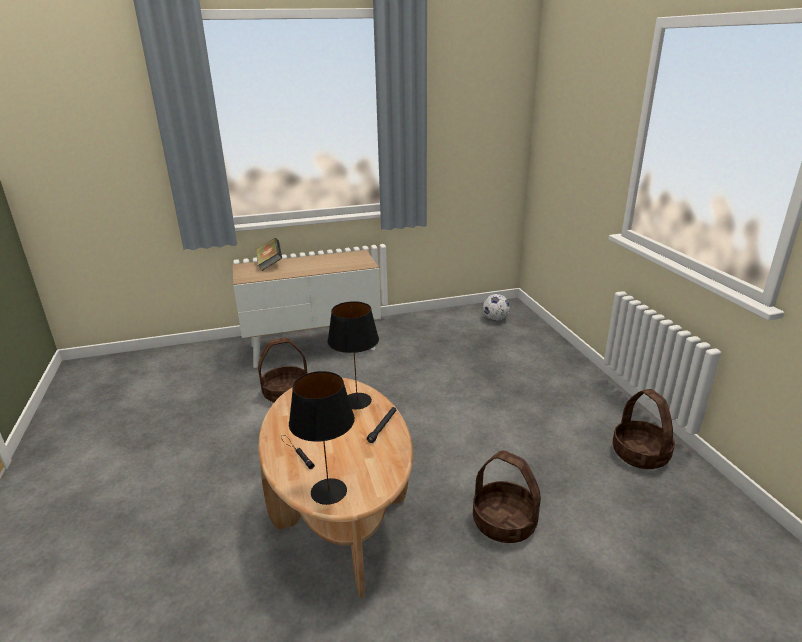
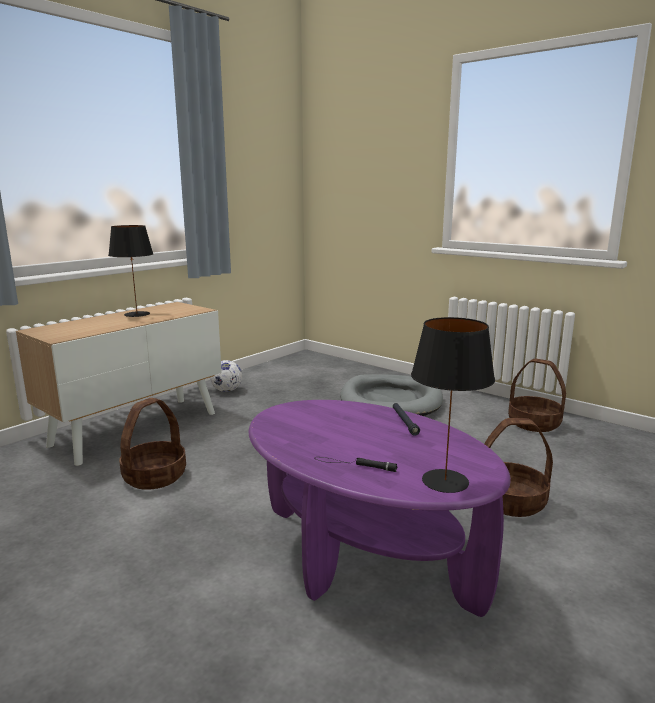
camera: 35 degrees left, 10 degrees down
book [256,238,282,271] -> none
brown coffee table [258,378,413,598] -> purple coffee table [249,400,511,617]
black table lamp [327,301,379,409] -> black table lamp moved to [108,225,153,317]
football [483,294,510,321] -> football moved to [210,360,242,392]
none -> grey dog bed [340,374,443,416]

